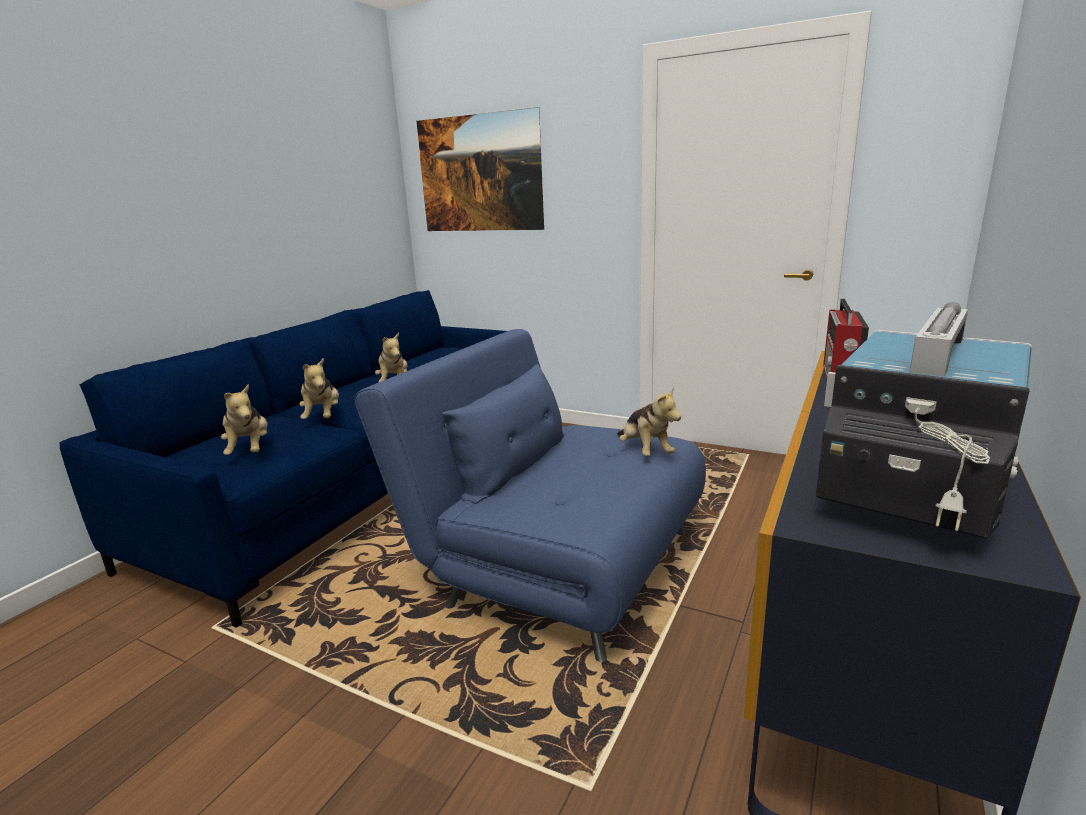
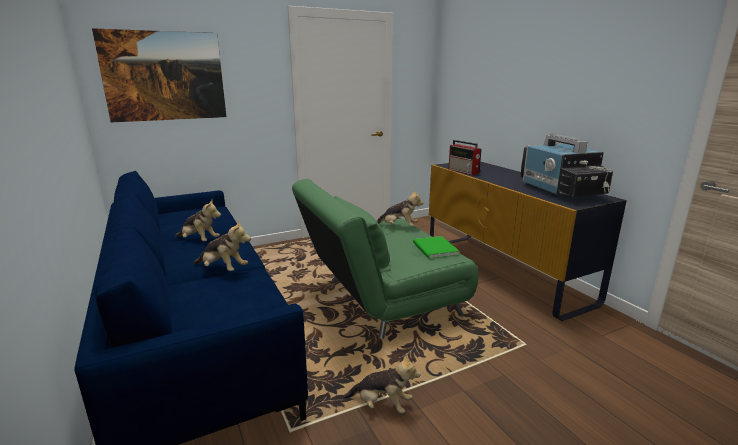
camera: 55 degrees left, 0 degrees up
plush toy [221,384,268,455] -> plush toy moved to [343,353,421,413]
blue armchair [355,329,706,662] -> green armchair [292,179,478,339]
none -> green book [413,236,460,259]

